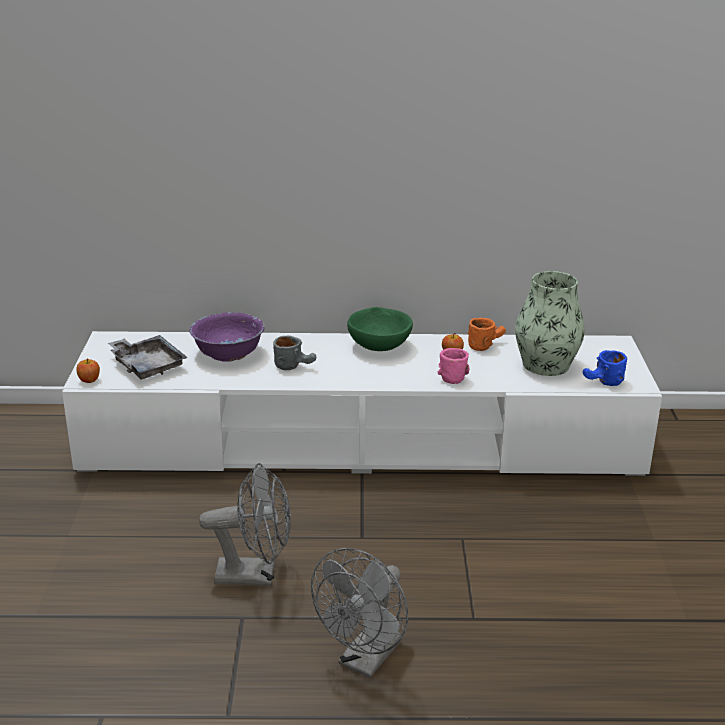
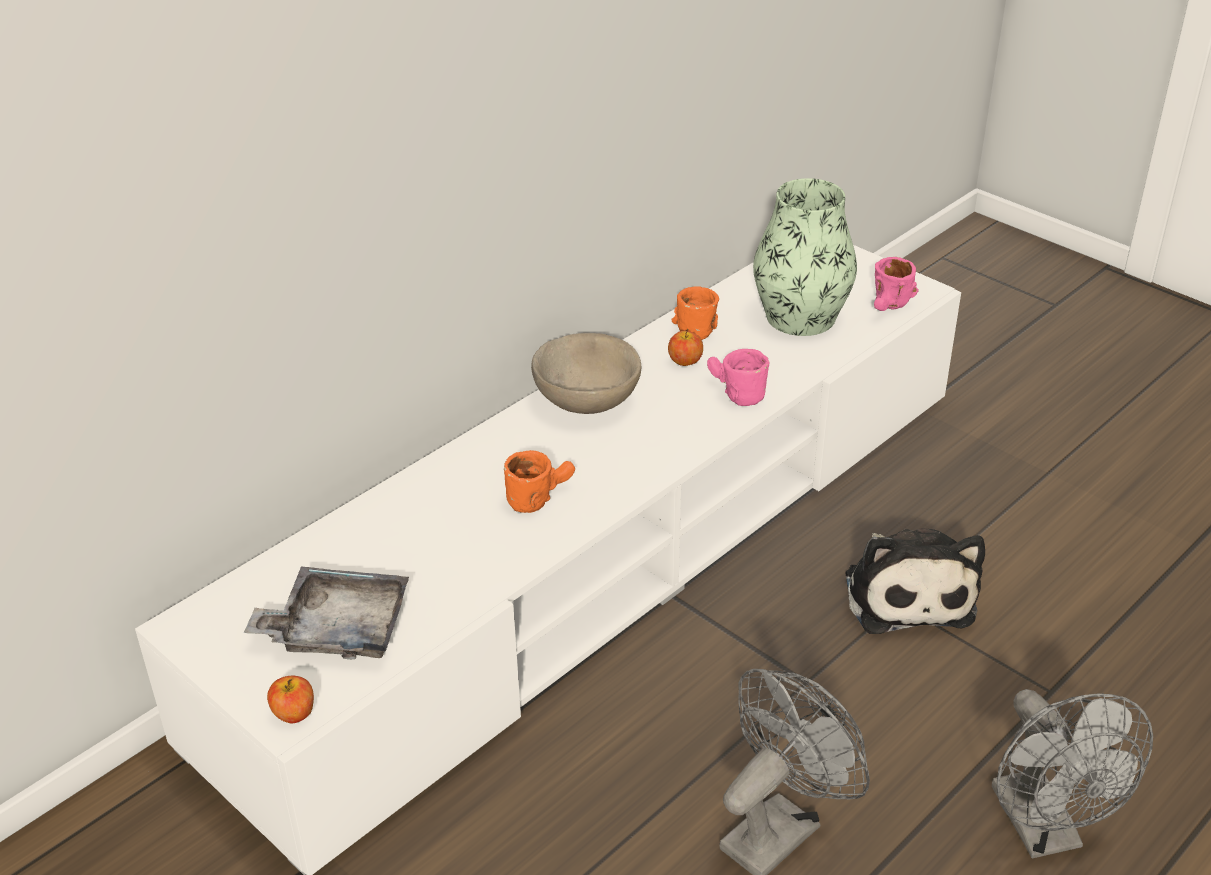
camera: 45 degrees left, 10 degrees up
purple bowl [189,312,265,362] -> none
grey mug [273,336,316,370] -> orange mug [504,450,575,513]
green bowl [347,307,413,351] -> beige bowl [531,333,641,414]
blue mug [583,350,627,386] -> pink mug [874,257,919,311]
none -> plush toy [845,528,985,634]

